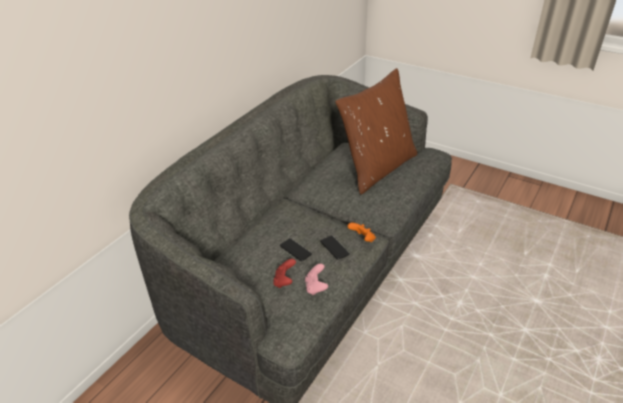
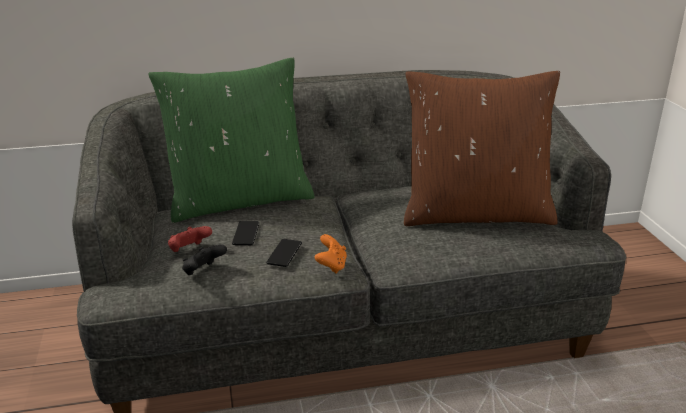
camera: 45 degrees right, 10 degrees down
pink game controller [305,263,328,295] -> black game controller [182,244,227,275]
none -> green pillow [148,57,314,223]

